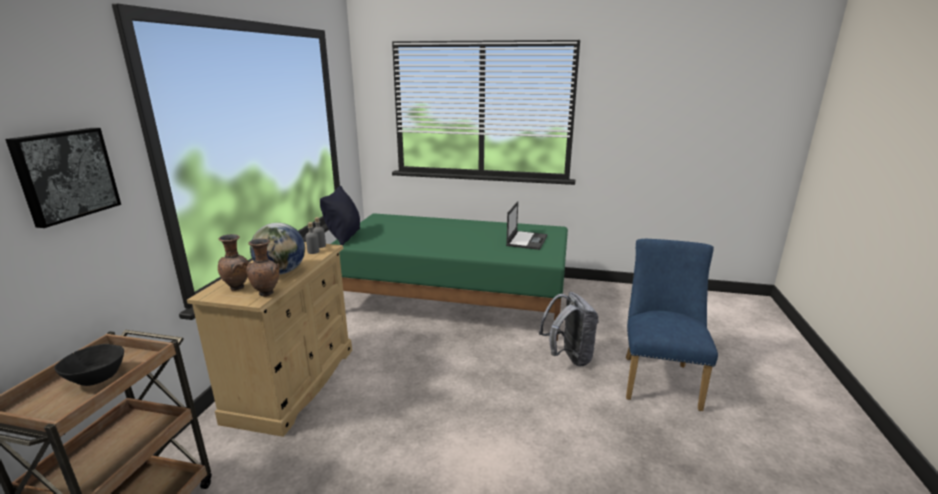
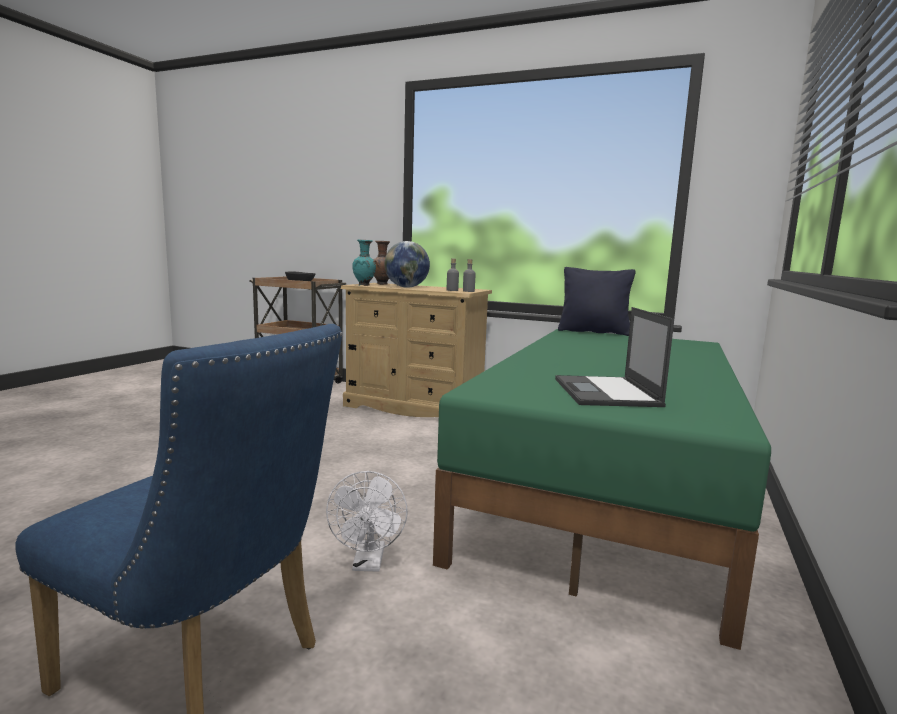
camera: 100 degrees right, 10 degrees down
picture [5,128,121,228] -> none
brown vase [246,239,280,297] -> turquoise vase [352,240,376,286]
laptop [506,201,547,250] -> laptop turned 60 degrees clockwise [555,307,674,407]
grey backpack [539,292,598,366] -> white fan [326,471,408,572]

